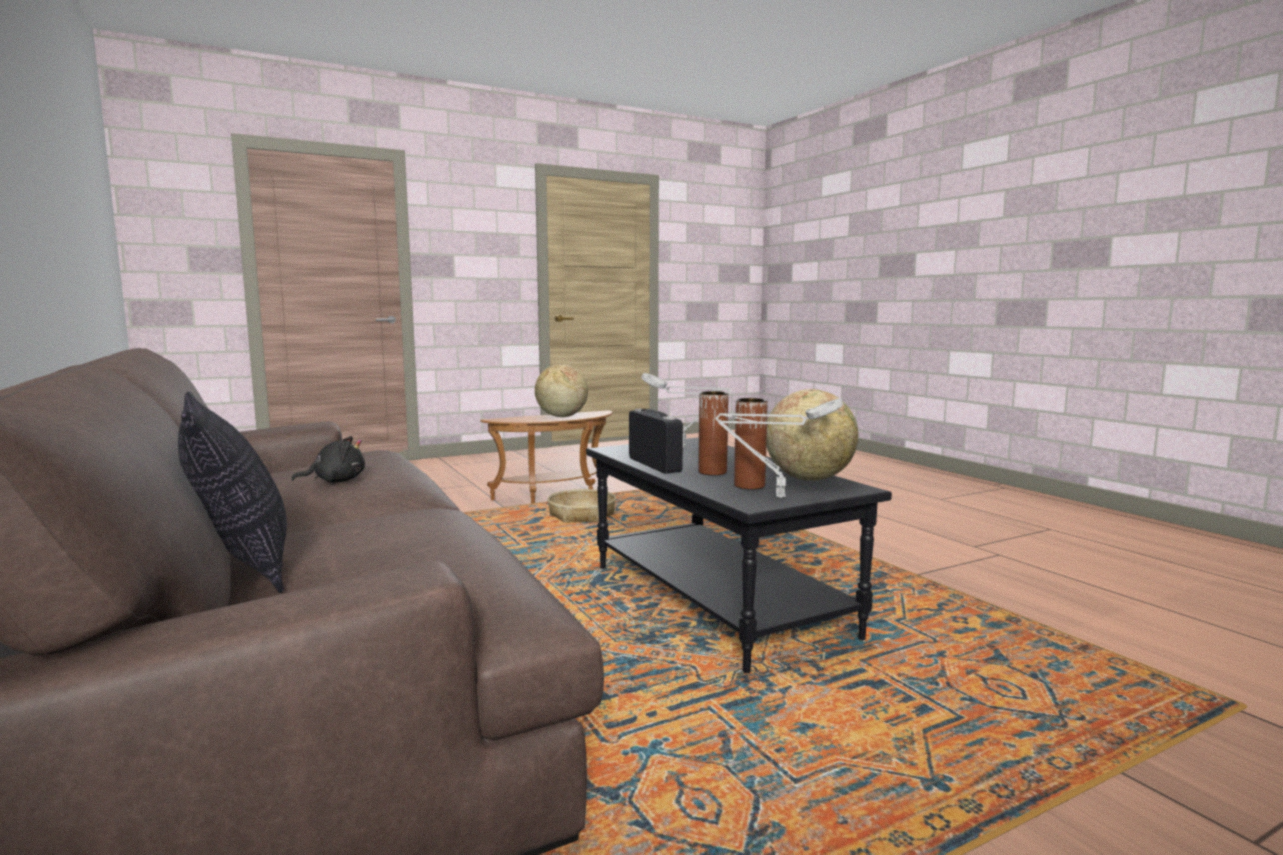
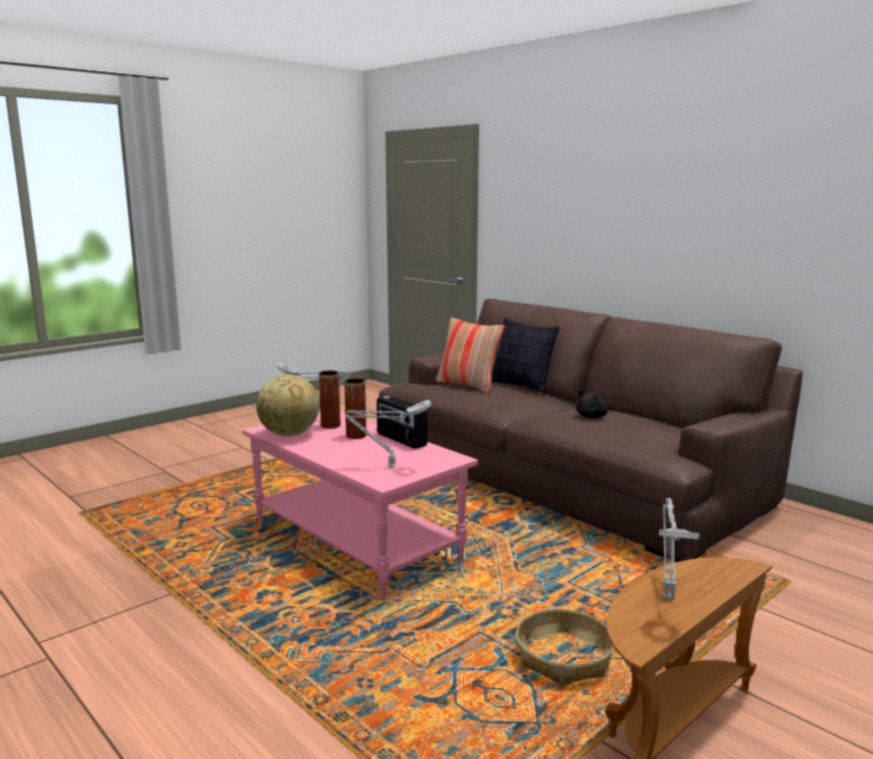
camera: 165 degrees right, 5 degrees up
globe [535,364,588,417] -> grey table lamp [659,498,700,599]
black coffee table [586,437,892,673] -> pink coffee table [243,411,478,599]
none -> pillow [436,318,505,393]

